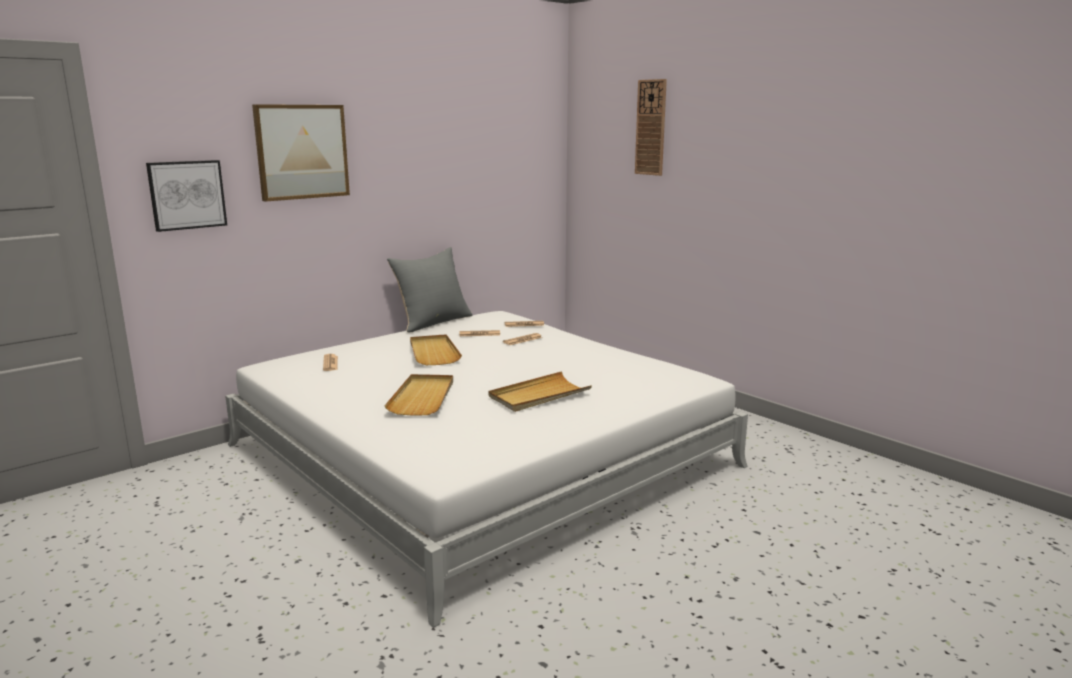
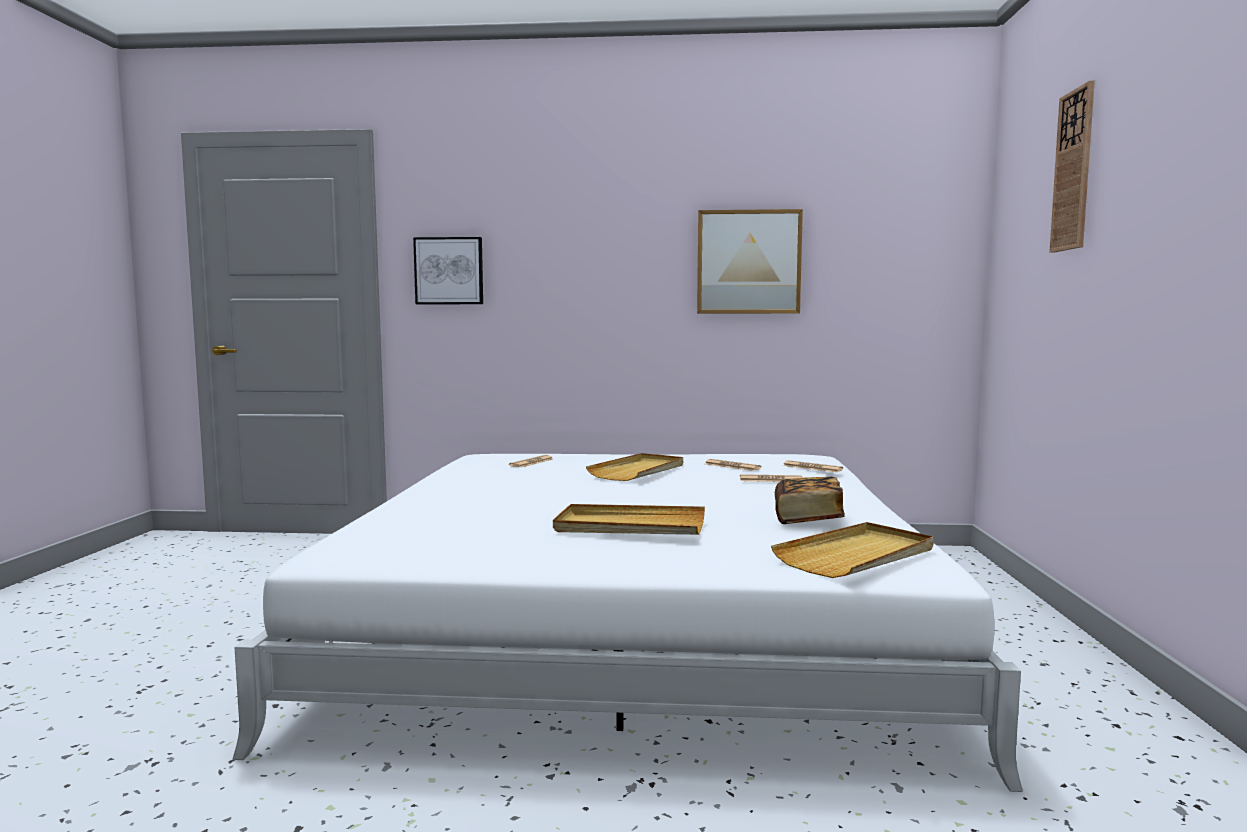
camera: 45 degrees right, 10 degrees down
picture [252,104,350,202] -> picture moved to [697,209,803,314]
beige tray [385,374,453,416] -> beige tray moved to [771,522,934,578]
grey pillow [387,247,473,332] -> none
none -> book [775,477,845,524]

